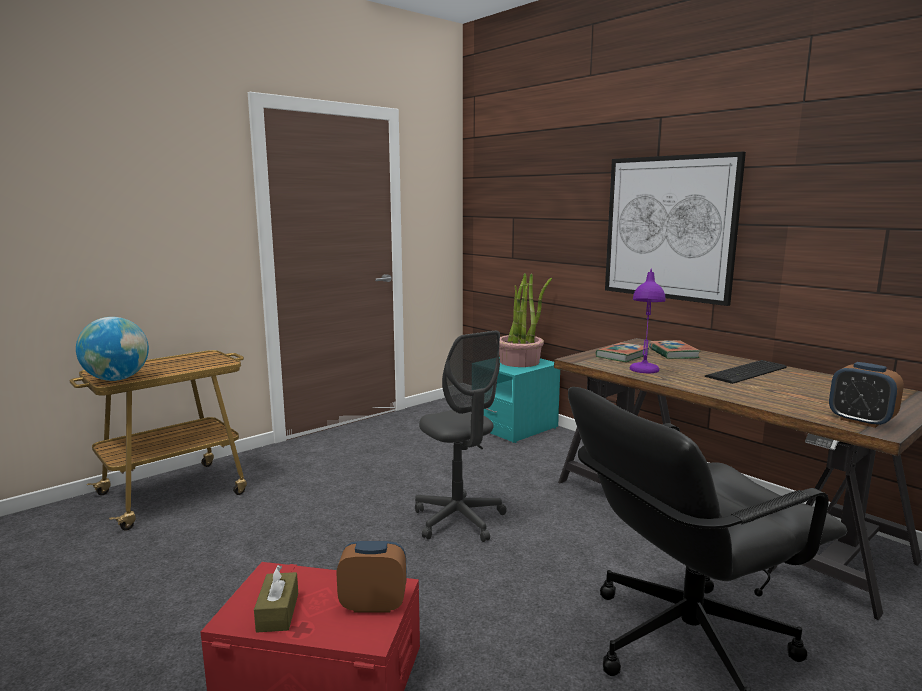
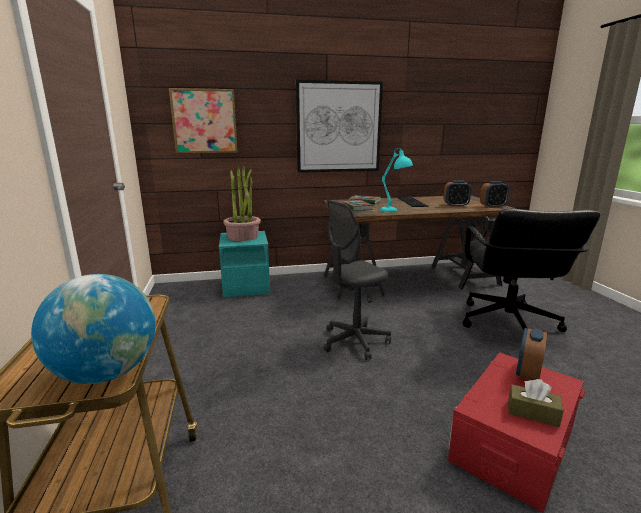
camera: 60 degrees left, 5 degrees up
grey office chair [415,331,507,542] -> grey office chair turned 150 degrees clockwise [324,200,391,360]
purple table lamp [630,268,665,373] -> turquoise table lamp [380,148,413,212]
none -> picture [169,88,238,153]
none -> alarm clock [443,180,471,207]

